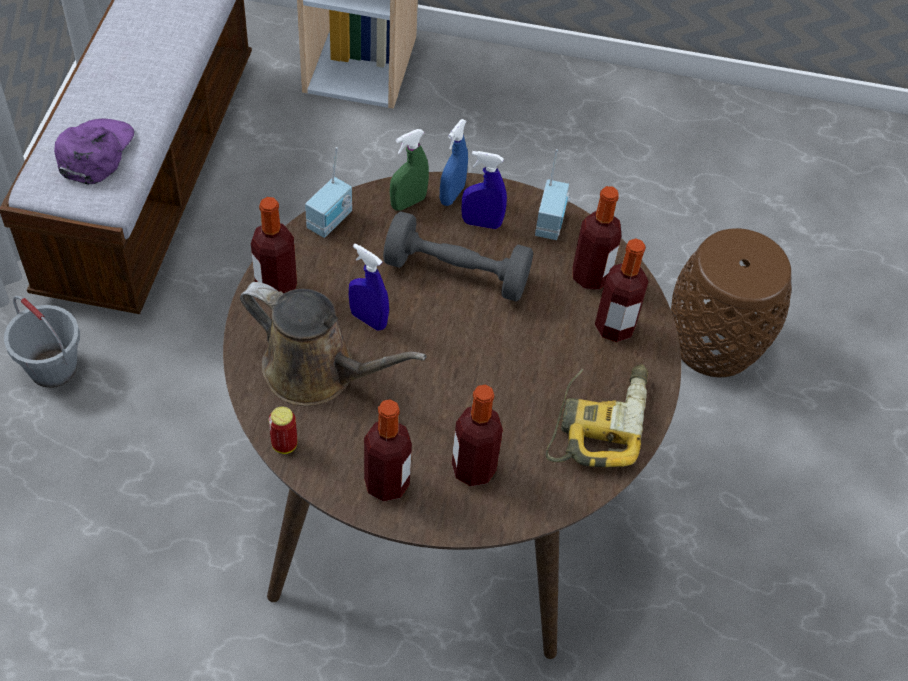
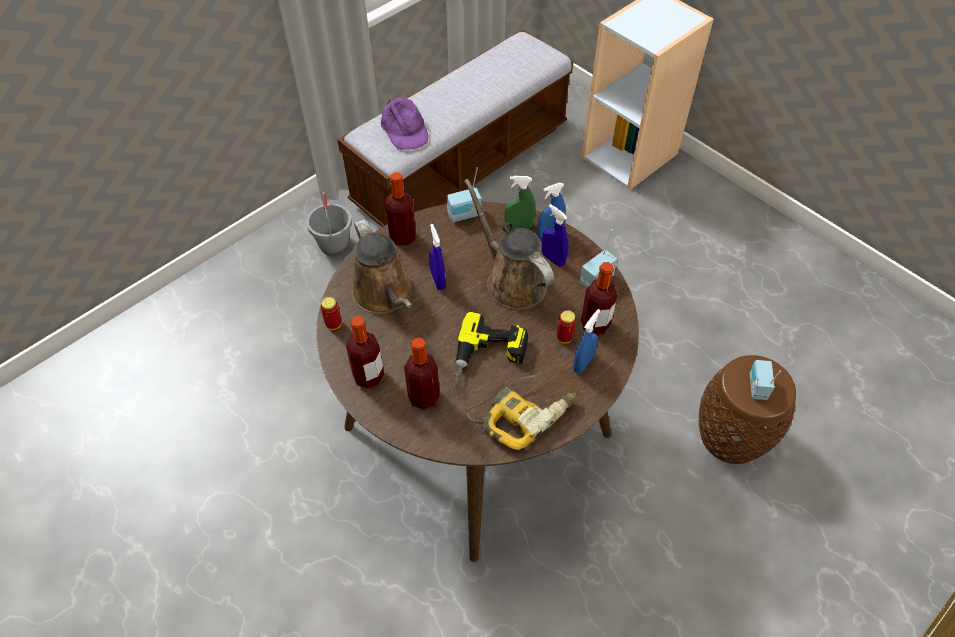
camera: 40 degrees right, 0 degrees up
purple cap [54,119,134,184] -> purple cap turned 105 degrees clockwise [381,98,428,150]
grey dumbbell [383,211,533,302] -> brown watering can [464,179,554,310]
bottle [595,239,648,342] -> blue spray bottle [573,309,600,374]
none -> power drill [452,311,528,392]
none -> can [557,310,576,344]
none -> radio [750,360,781,400]

